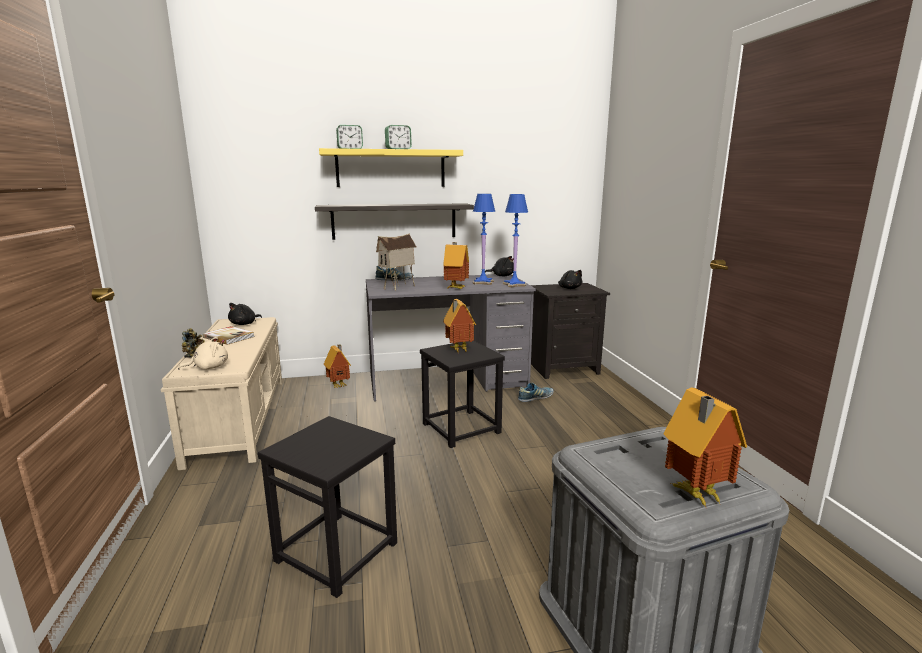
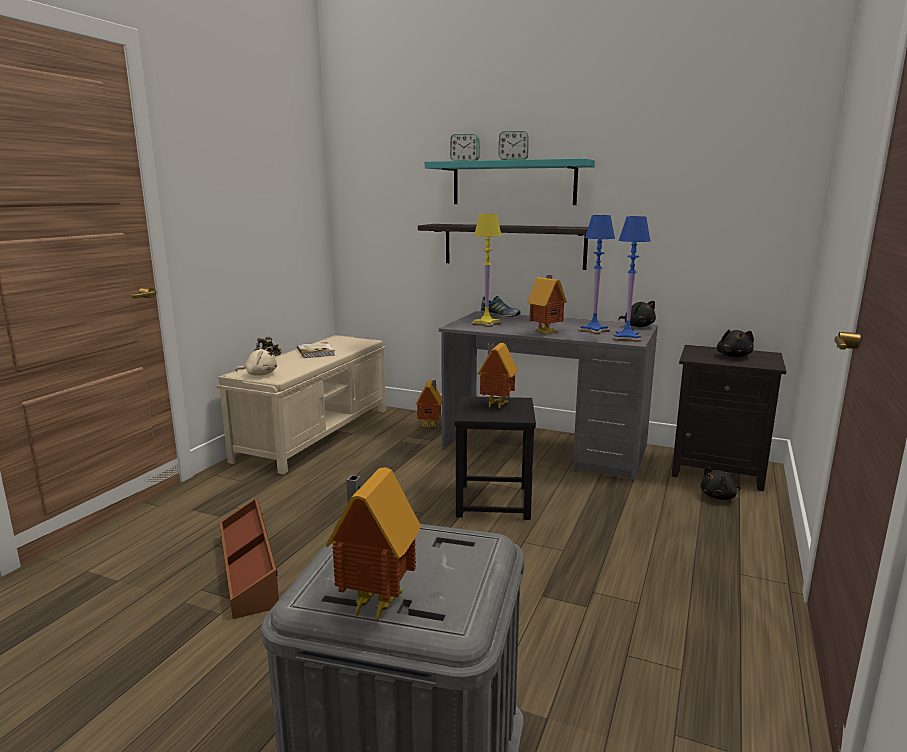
camera: 35 degrees right, 0 degrees up
black plush toy [228,303,262,325] -> black plush toy moved to [701,466,741,500]
black stool [258,416,397,598] -> brown storage box [220,498,279,619]
yellow shelf [319,148,463,187] -> turquoise shelf [425,158,595,205]
toy house [376,233,416,291] -> yellow table lamp [472,214,502,327]
shoe [518,383,554,402] -> none

